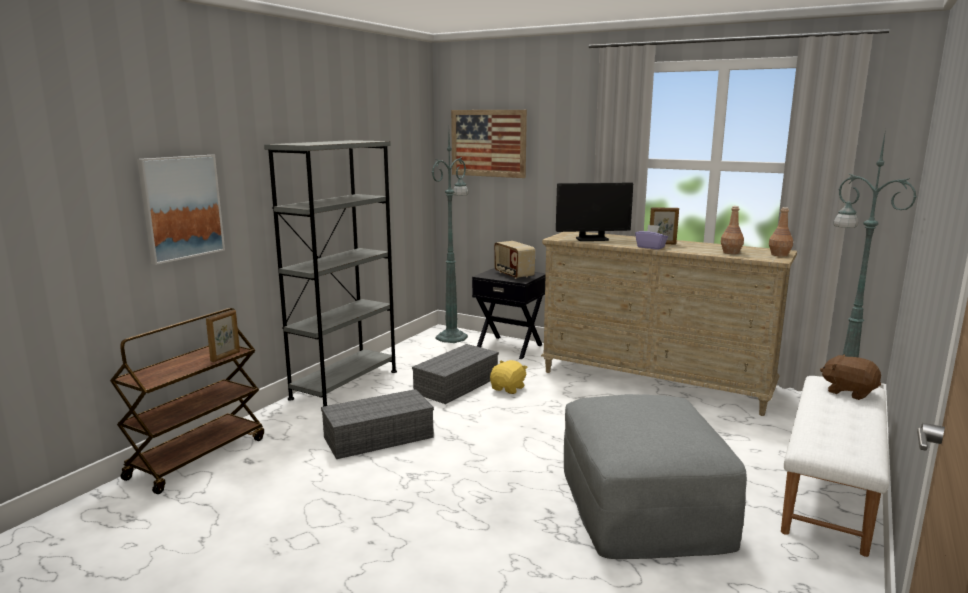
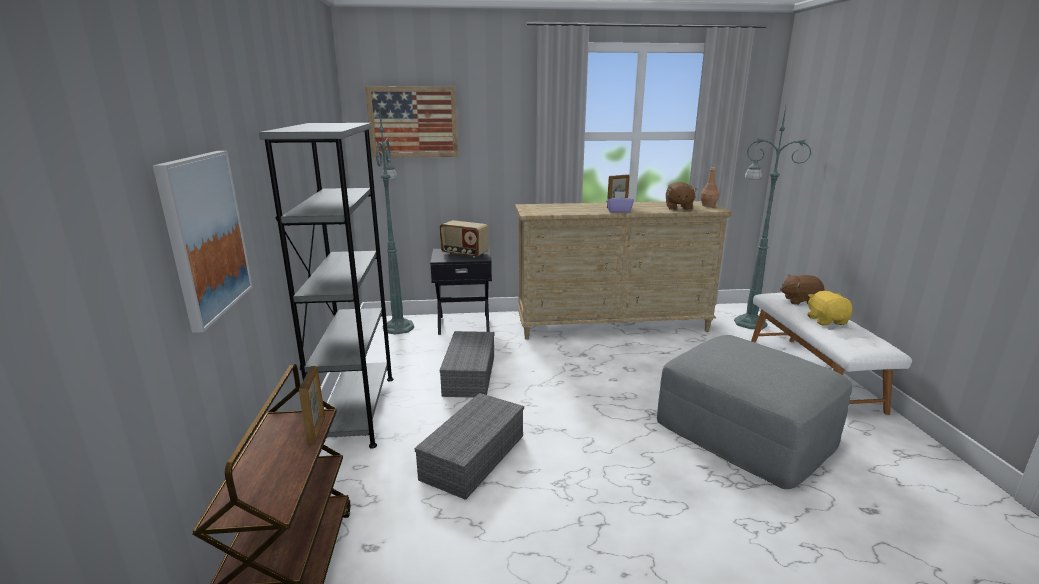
camera: 35 degrees left, 5 degrees up
yellow plush toy [490,360,528,394] -> yellow plush toy moved to [807,291,853,325]
monitor [556,183,633,241] -> none
brown bottle [721,206,744,254] -> brown plush toy [666,182,698,210]

